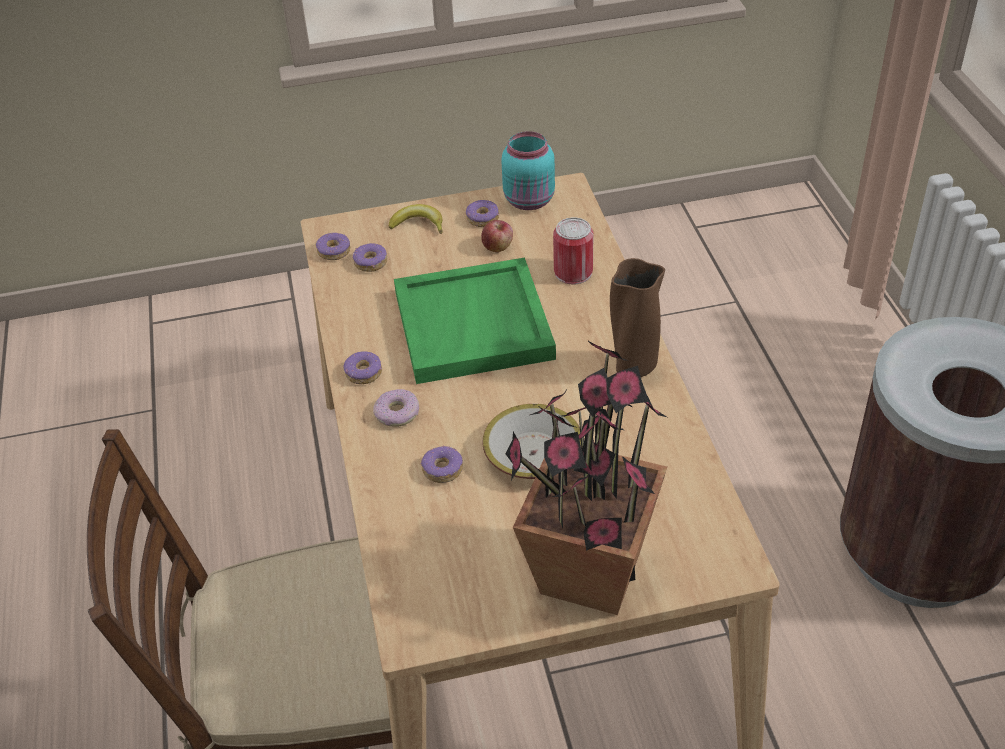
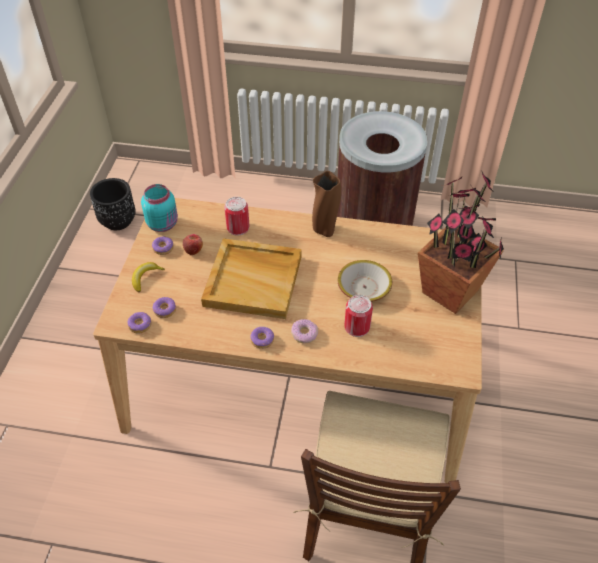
camera: 70 degrees left, 5 degrees up
green tray [394,258,556,384] -> beige tray [201,238,302,319]
donut [421,446,463,483] -> can [344,295,373,337]
none -> black planter [90,178,136,230]

